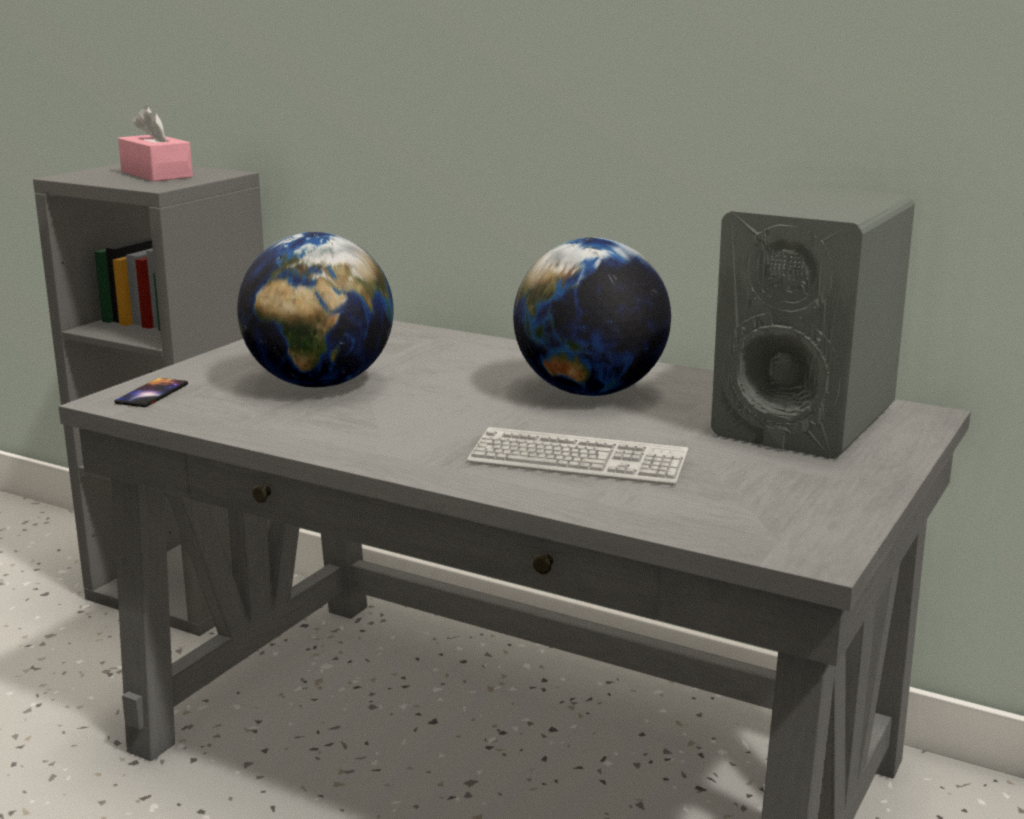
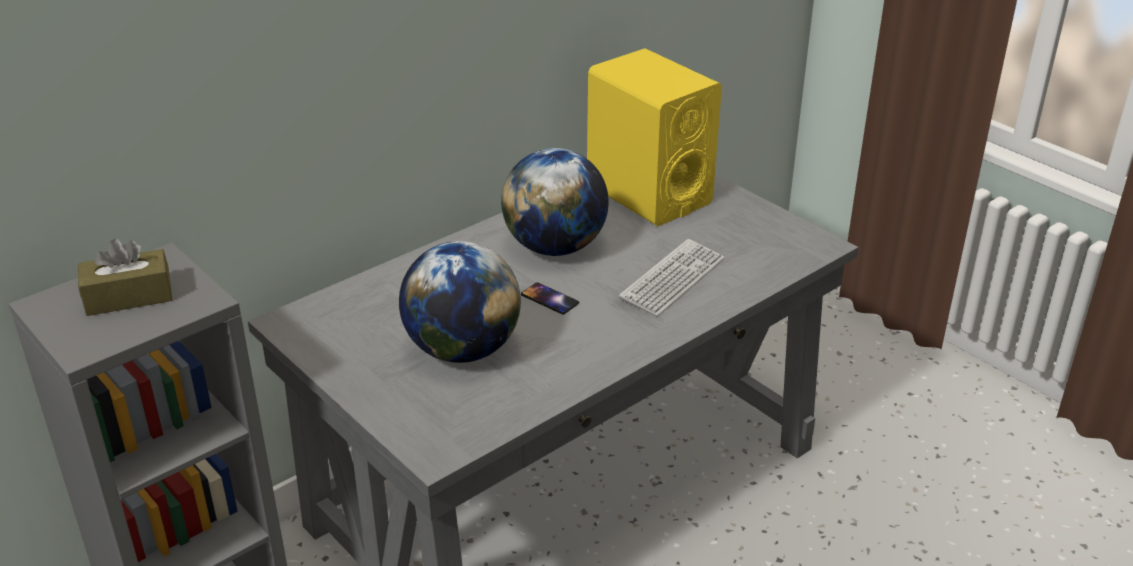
camera: 70 degrees left, 15 degrees up
phone [114,378,188,407] -> phone moved to [521,282,579,315]
pink tissue box [118,106,193,181] -> brown tissue box [78,239,172,316]
grey speaker [711,184,915,459] -> yellow speaker [587,48,722,226]

